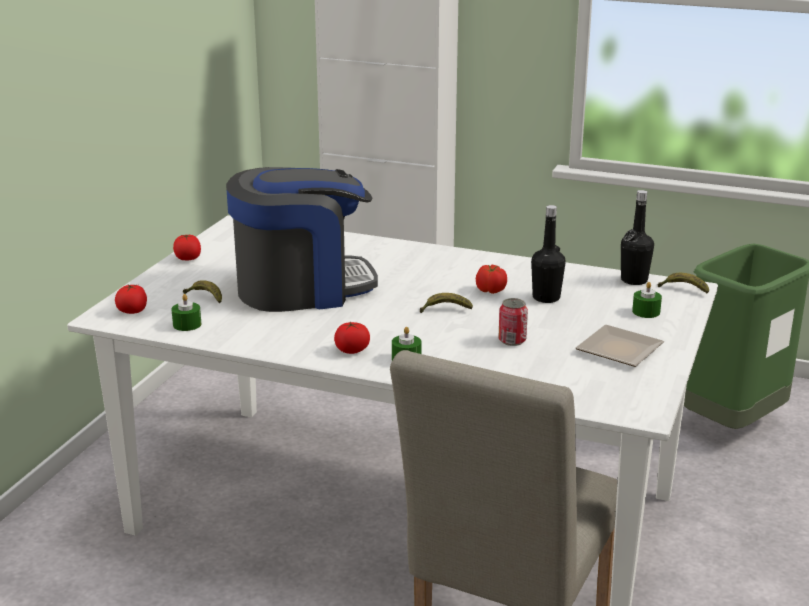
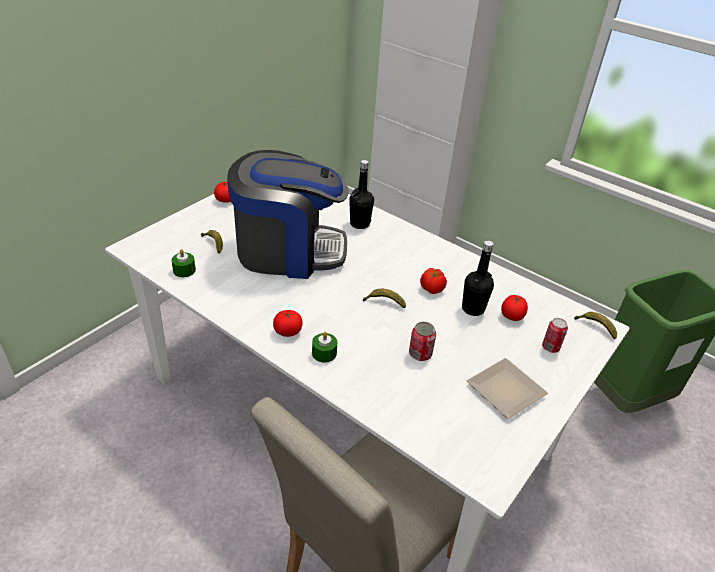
camera: 15 degrees right, 15 degrees up
tomato [115,284,147,314] -> tomato moved to [501,295,528,321]
black bottle [621,190,654,285] -> black bottle moved to [349,160,374,229]
green candle [632,282,662,318] -> can [542,318,568,353]

